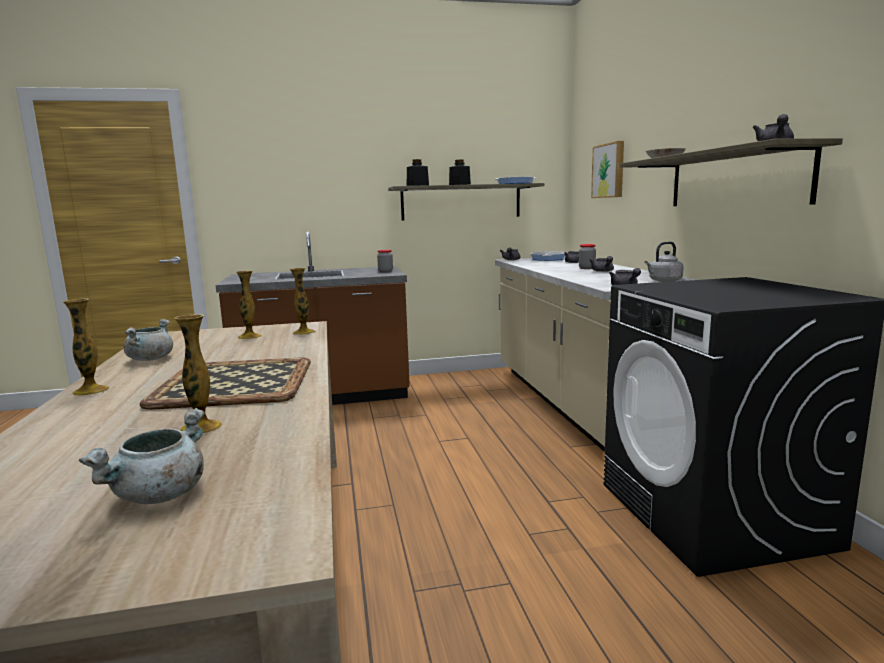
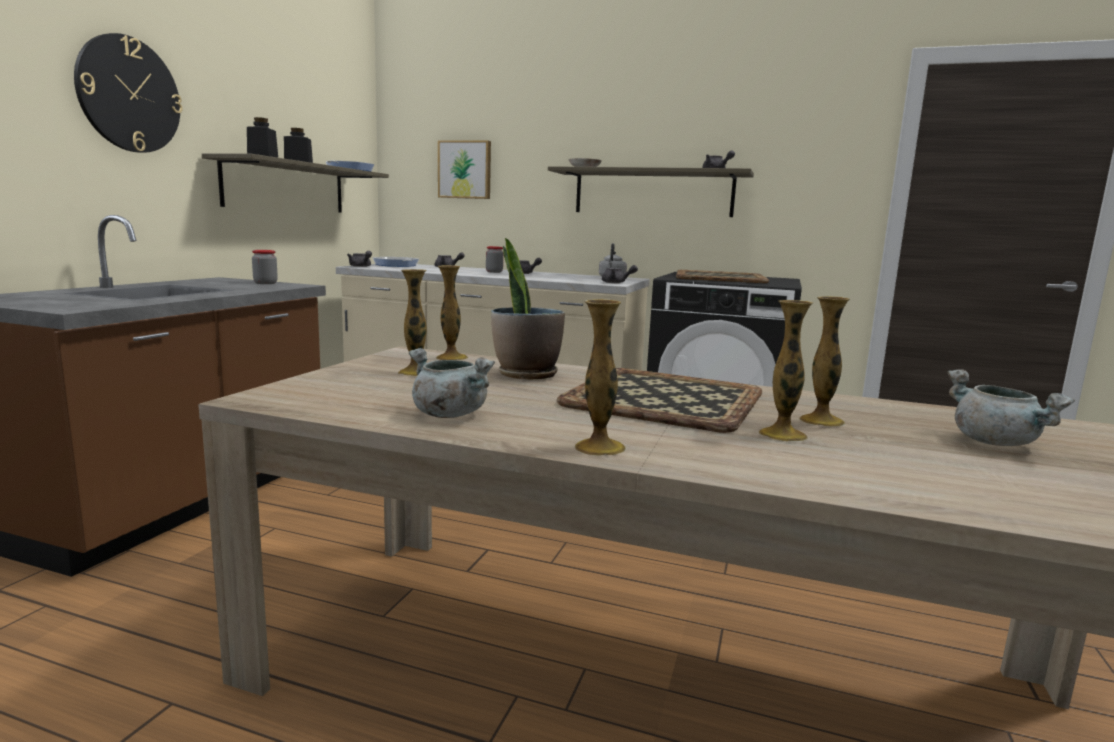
camera: 60 degrees left, 0 degrees up
none -> wall clock [74,33,182,153]
none -> potted plant [491,238,565,379]
none -> tray [676,270,769,283]
none -> vase [758,300,813,442]

